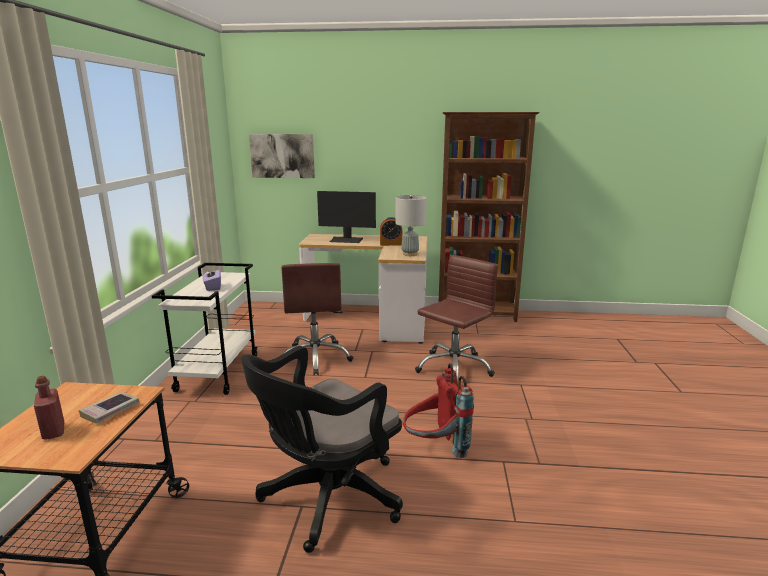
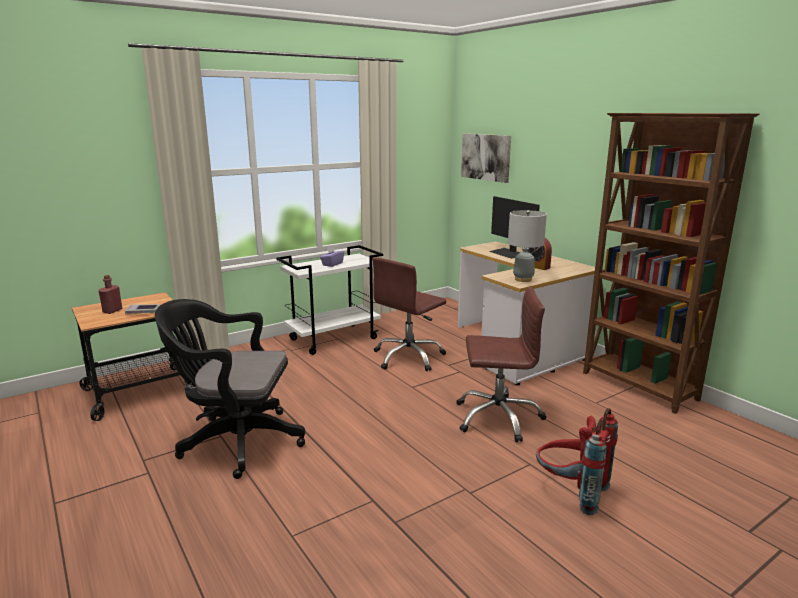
camera: 50 degrees right, 0 degrees up
red backpack [402,363,474,458] -> red backpack moved to [536,408,618,515]

